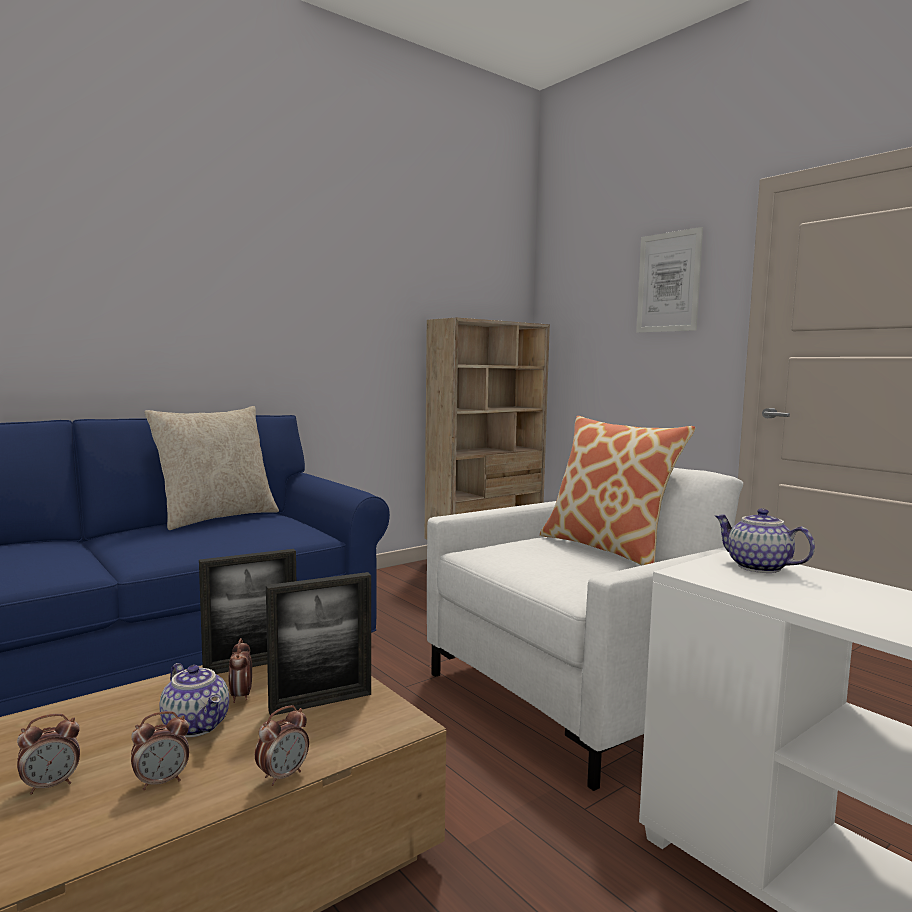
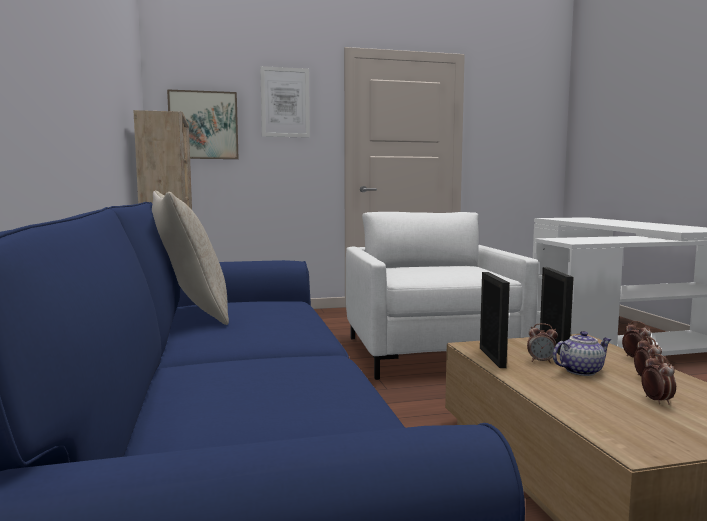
camera: 65 degrees left, 0 degrees up
pillow [540,416,695,565] -> none
teapot [715,508,815,573] -> none
none -> picture [167,89,239,159]

